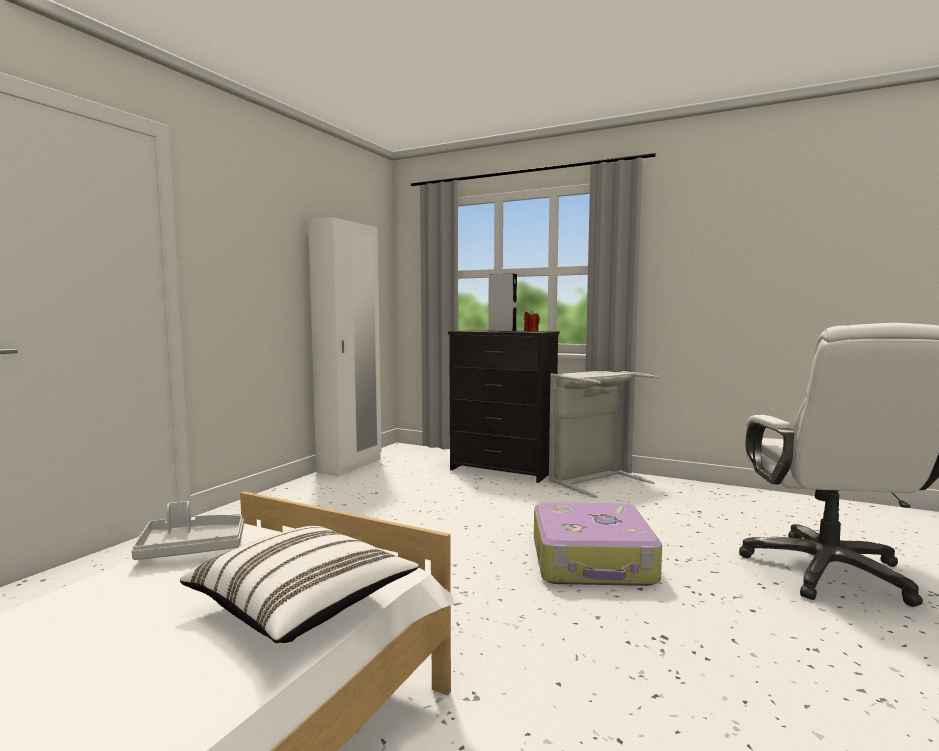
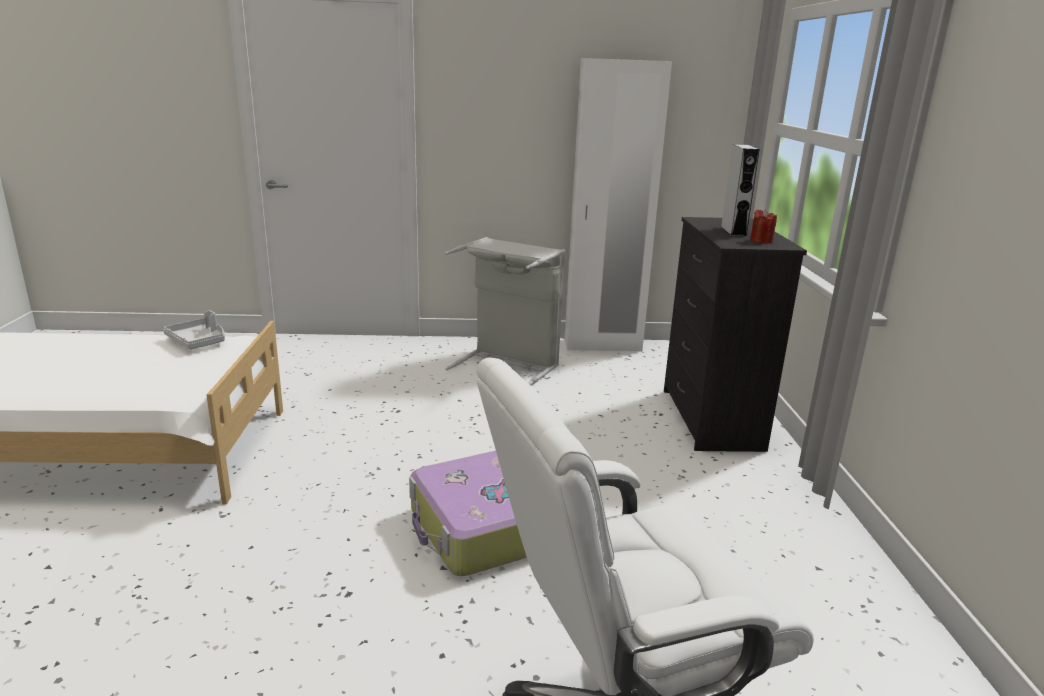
camera: 60 degrees right, 15 degrees up
white pillow [180,526,419,643] -> none
grey laundry basket [548,371,659,498] -> grey laundry basket moved to [445,237,565,386]

